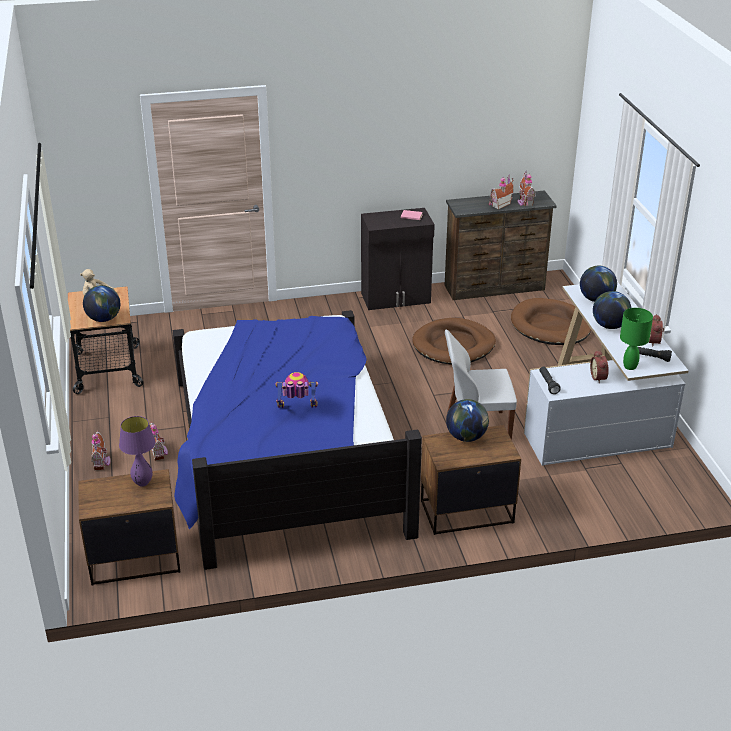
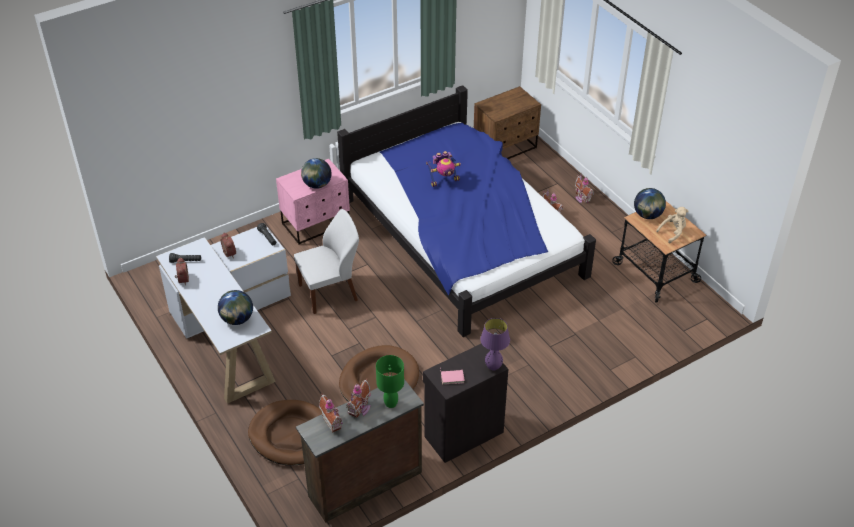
camera: 160 degrees right, 10 degrees up
purple table lamp [119,416,156,487] -> purple table lamp moved to [480,318,510,371]
brown nightstand [421,425,521,535] -> pink nightstand [276,159,350,245]
globe [593,291,631,329] -> none
green table lamp [620,308,653,370] -> green table lamp moved to [376,355,404,408]

